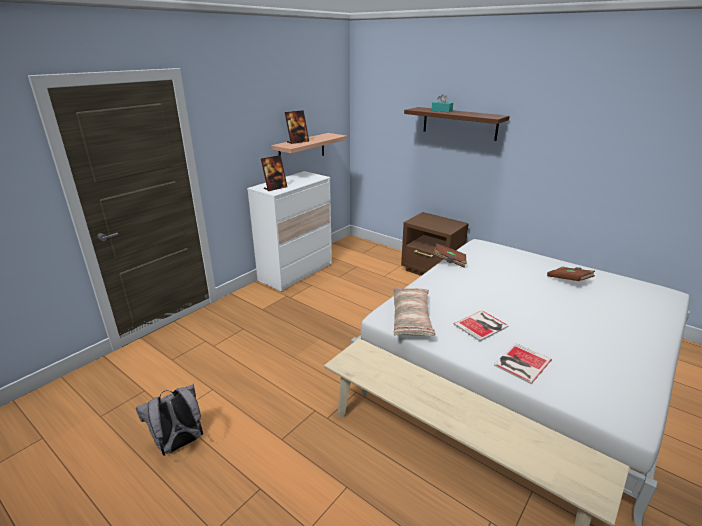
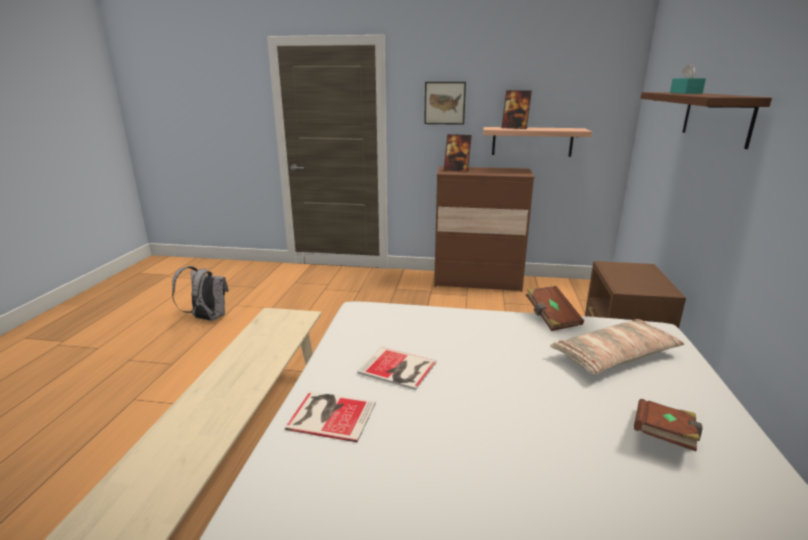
camera: 60 degrees right, 5 degrees down
white dresser [247,171,332,292] -> brown dresser [434,166,534,292]
pillow [393,287,436,337] -> pillow moved to [550,319,684,374]
none -> picture [424,82,466,125]

